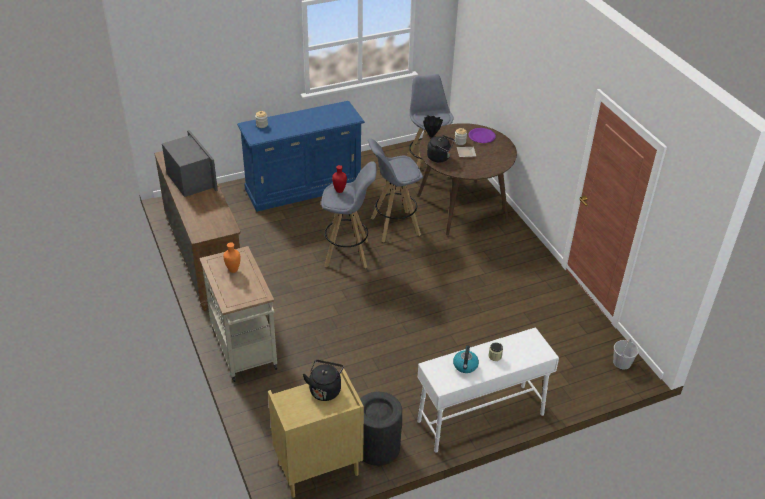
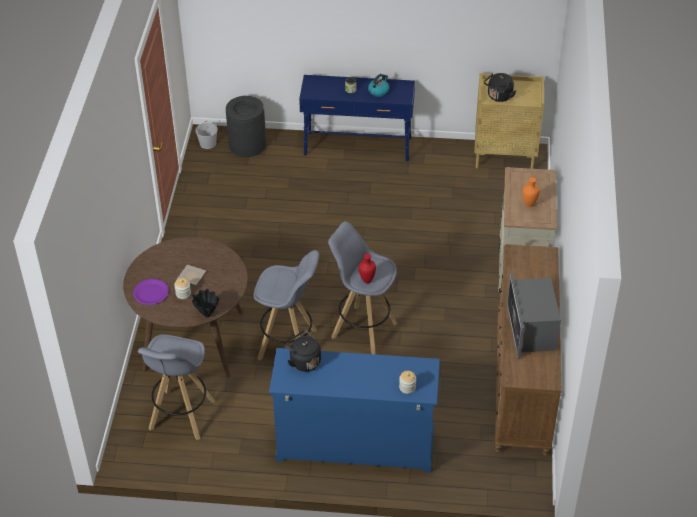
camera: 150 degrees left, 5 degrees up
black trash can [360,392,402,466] -> black trash can moved to [226,96,266,157]
white console table [417,327,559,453] -> blue console table [299,75,415,161]
black kettle [427,135,455,163] -> black kettle moved to [284,330,321,372]

